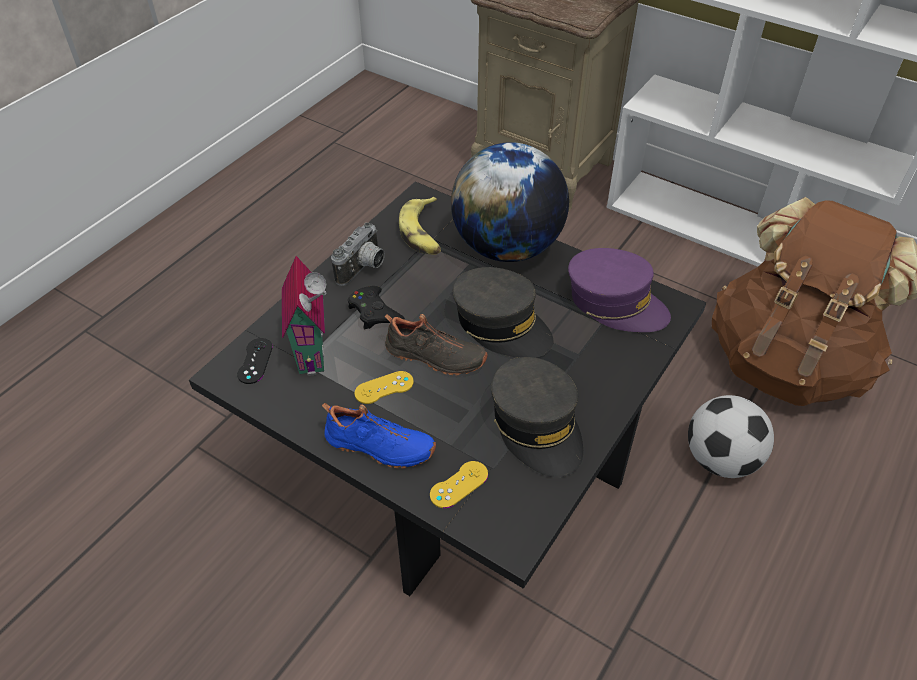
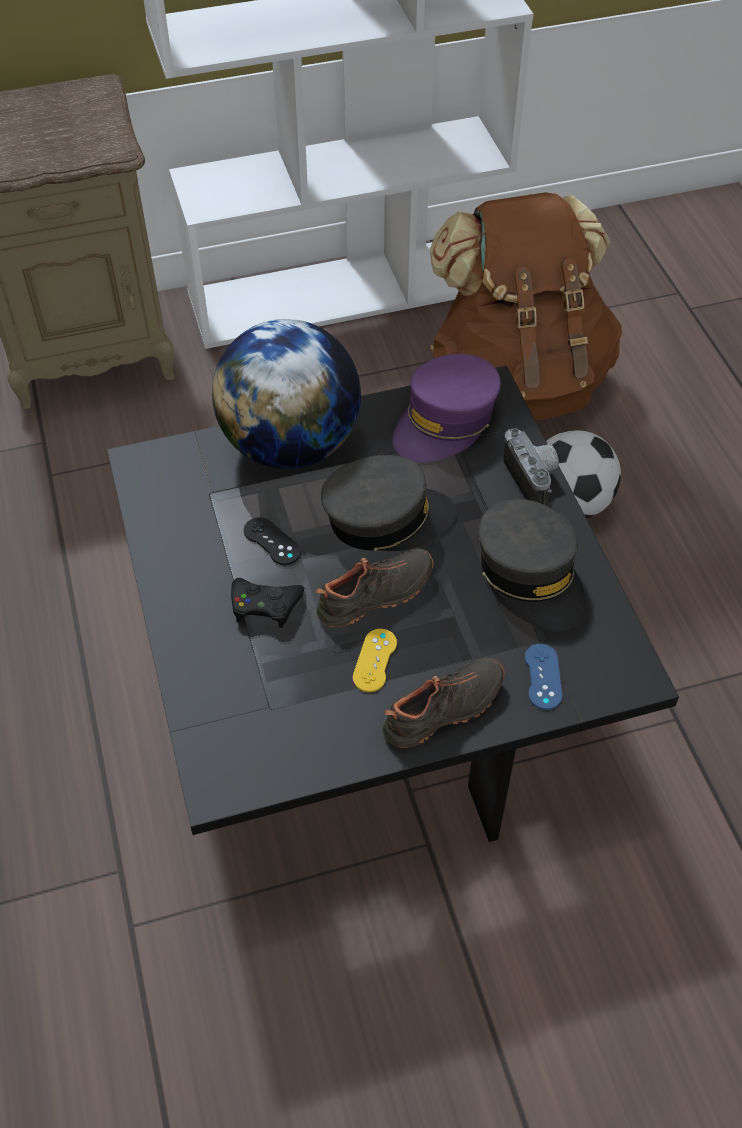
camera: 50 degrees left, 5 degrees up
black game controller [237,338,273,384] -> black game controller moved to [244,517,301,565]
toy house [282,256,326,376] -> none
blue shoe [322,403,436,468] -> black shoe [383,658,505,748]
camera [331,223,385,286] -> camera moved to [503,428,559,506]
banana [399,197,441,255] -> none
yellow game controller [430,461,488,508] -> blue game controller [525,644,562,710]
grey cap [491,357,583,477] -> grey cap turned 45 degrees clockwise [478,499,586,632]
purple cap [568,248,671,332] -> purple cap turned 150 degrees clockwise [393,354,501,462]

